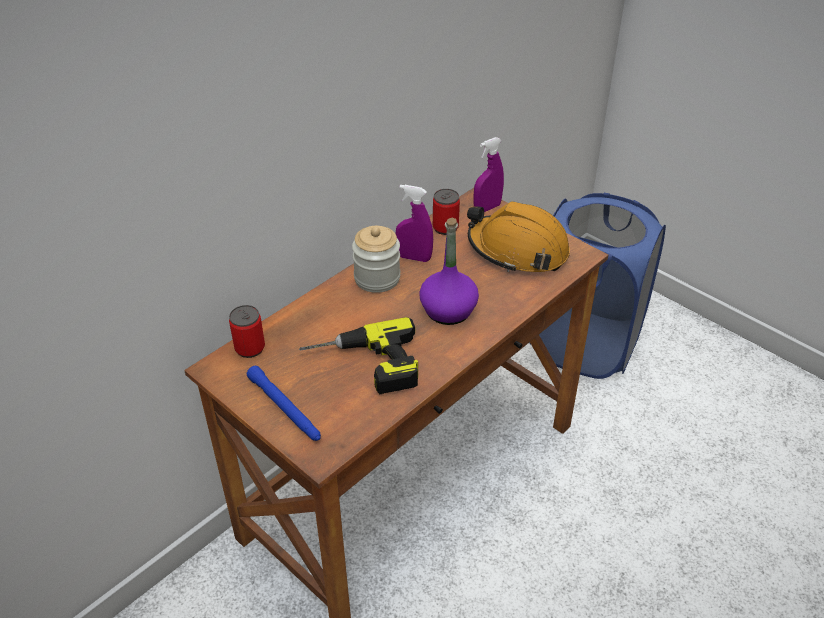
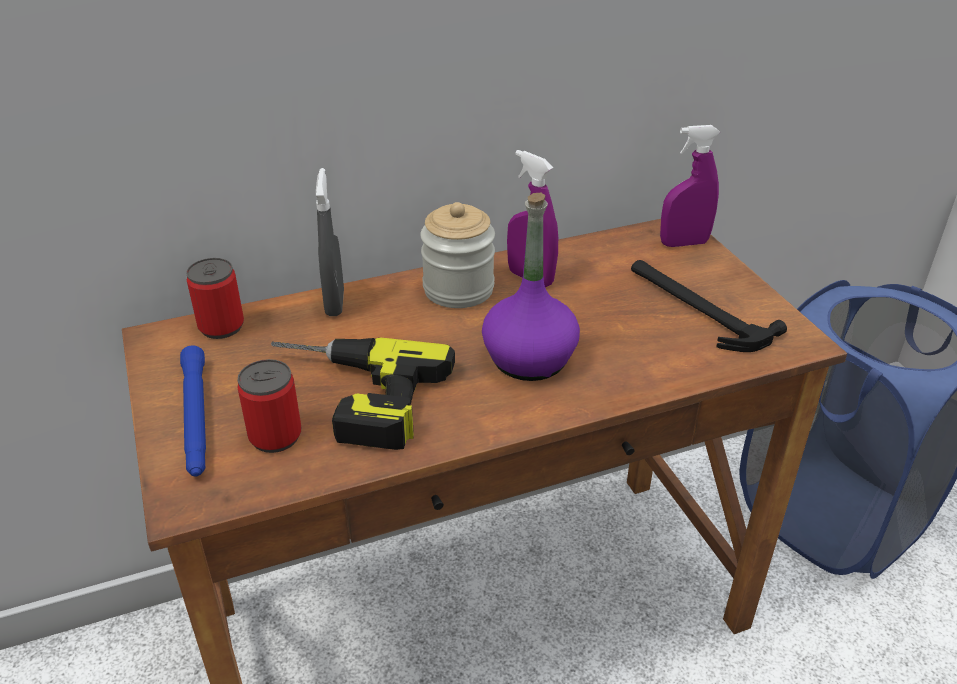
camera: 25 degrees right, 5 degrees down
can [433,189,460,235] -> can moved to [238,359,301,453]
orange hard hat [467,201,570,272] -> hammer [631,260,787,352]
none -> grey spray bottle [316,168,344,316]

